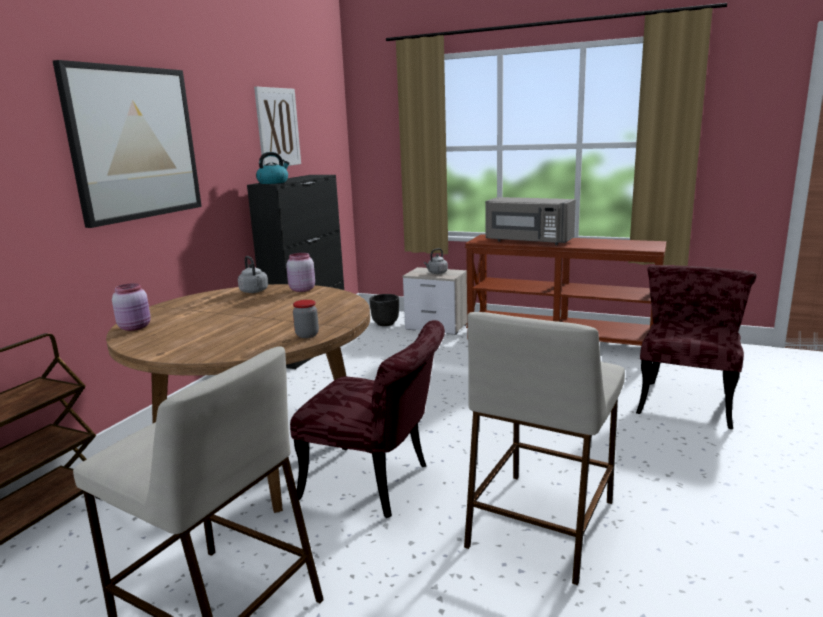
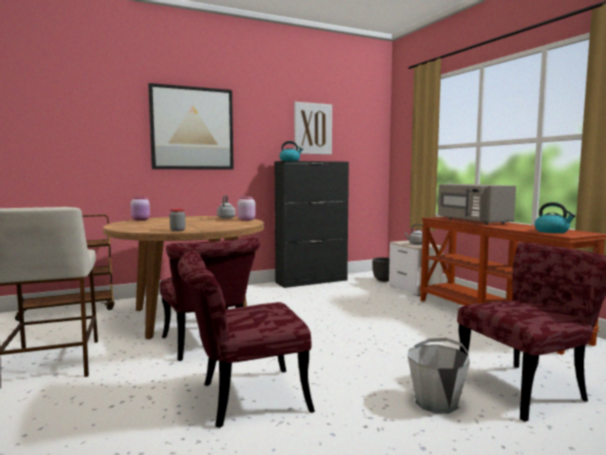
camera: 40 degrees right, 10 degrees down
beige stool [464,312,625,585] -> red chair [178,251,315,428]
none -> grey bucket [408,338,470,414]
none -> kettle [535,202,576,233]

